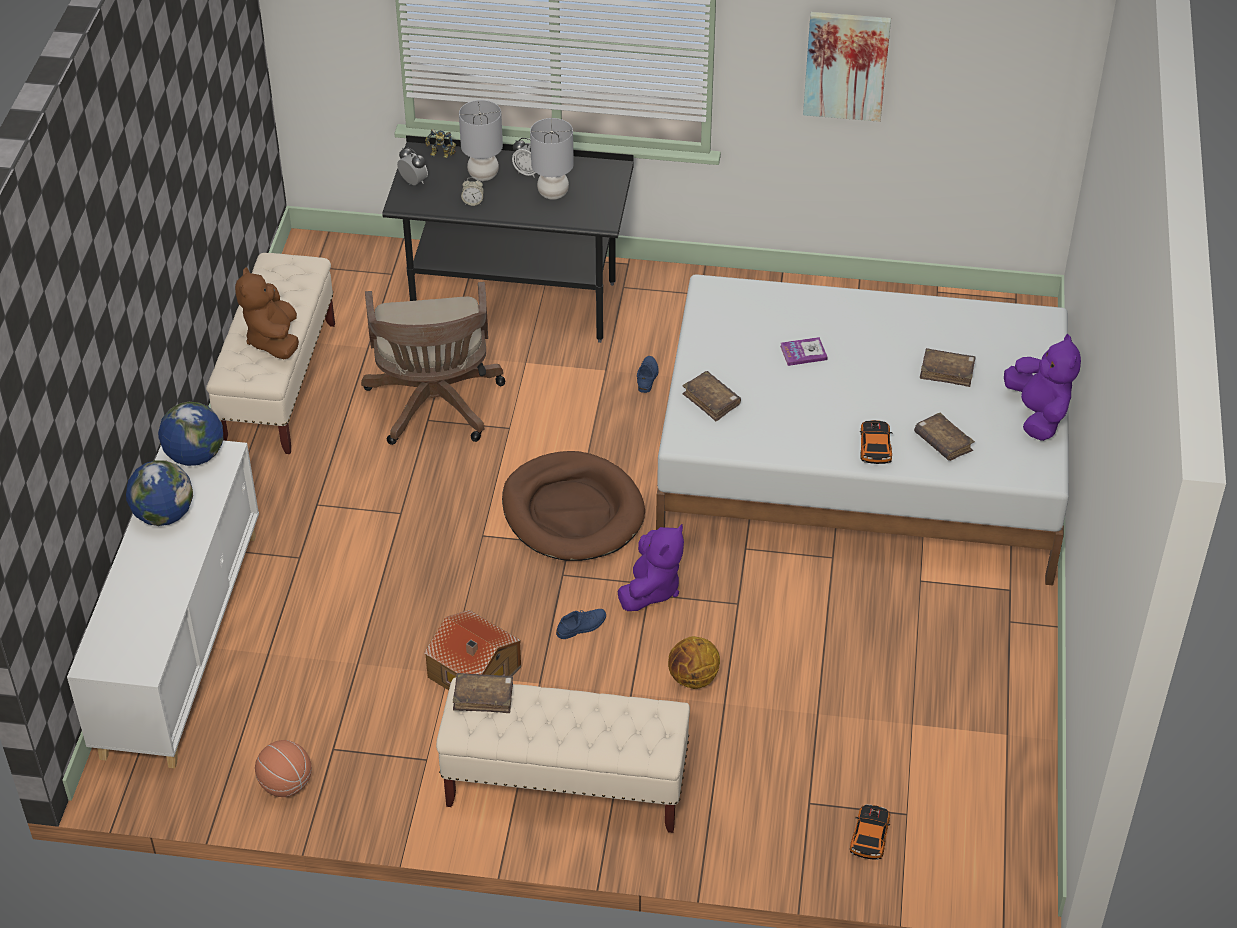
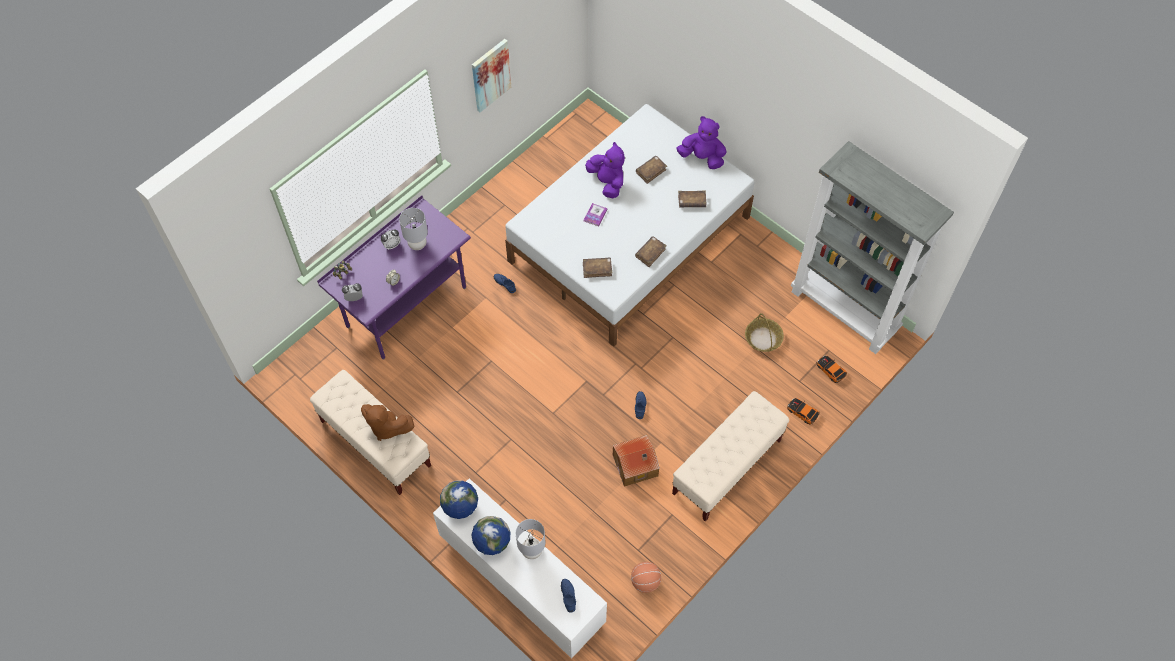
camera: 55 degrees left, 15 degrees up
brown office chair [361,282,505,445] -> none
black desk [382,135,634,343] -> purple desk [317,195,471,360]
brown book [453,673,513,713] -> brown book moved to [635,236,666,267]
grey table lamp [459,100,503,181] -> grey table lamp moved to [516,519,545,559]
brown dog bed [502,451,645,561] -> none
purple plush toy [617,524,684,611] -> purple plush toy moved to [585,142,625,198]
basketball [668,636,720,689] -> none
toy car [860,420,893,464] -> toy car moved to [787,398,820,425]
none -> blue shoe [561,579,576,613]
none -> basket [745,313,784,352]
none -> grey bookcase [791,141,954,354]

